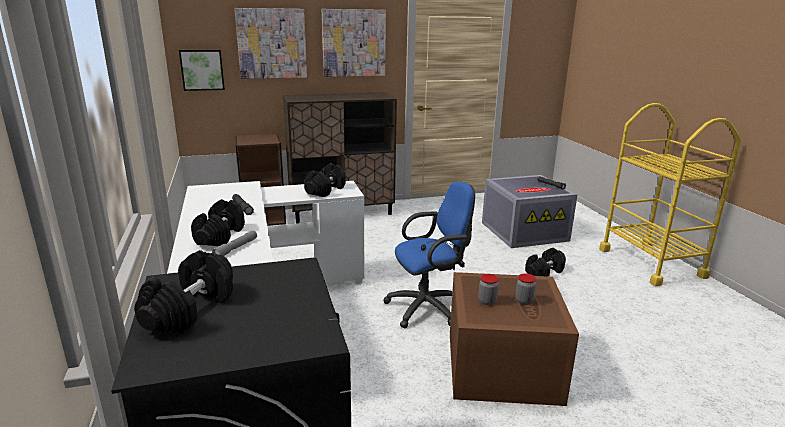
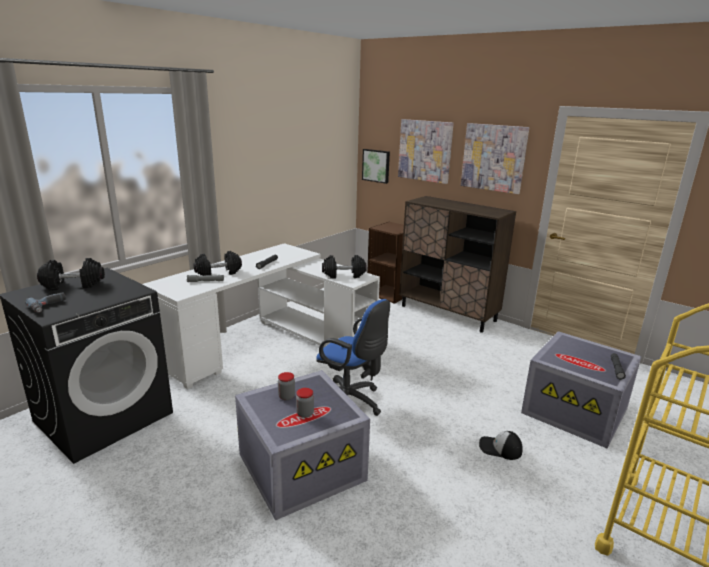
camera: 55 degrees right, 0 degrees up
brown storage box [450,272,579,406] -> grey storage box [235,370,370,520]
black dumbbell [525,248,566,277] -> cap [479,431,523,460]
none -> power drill [25,293,66,313]

